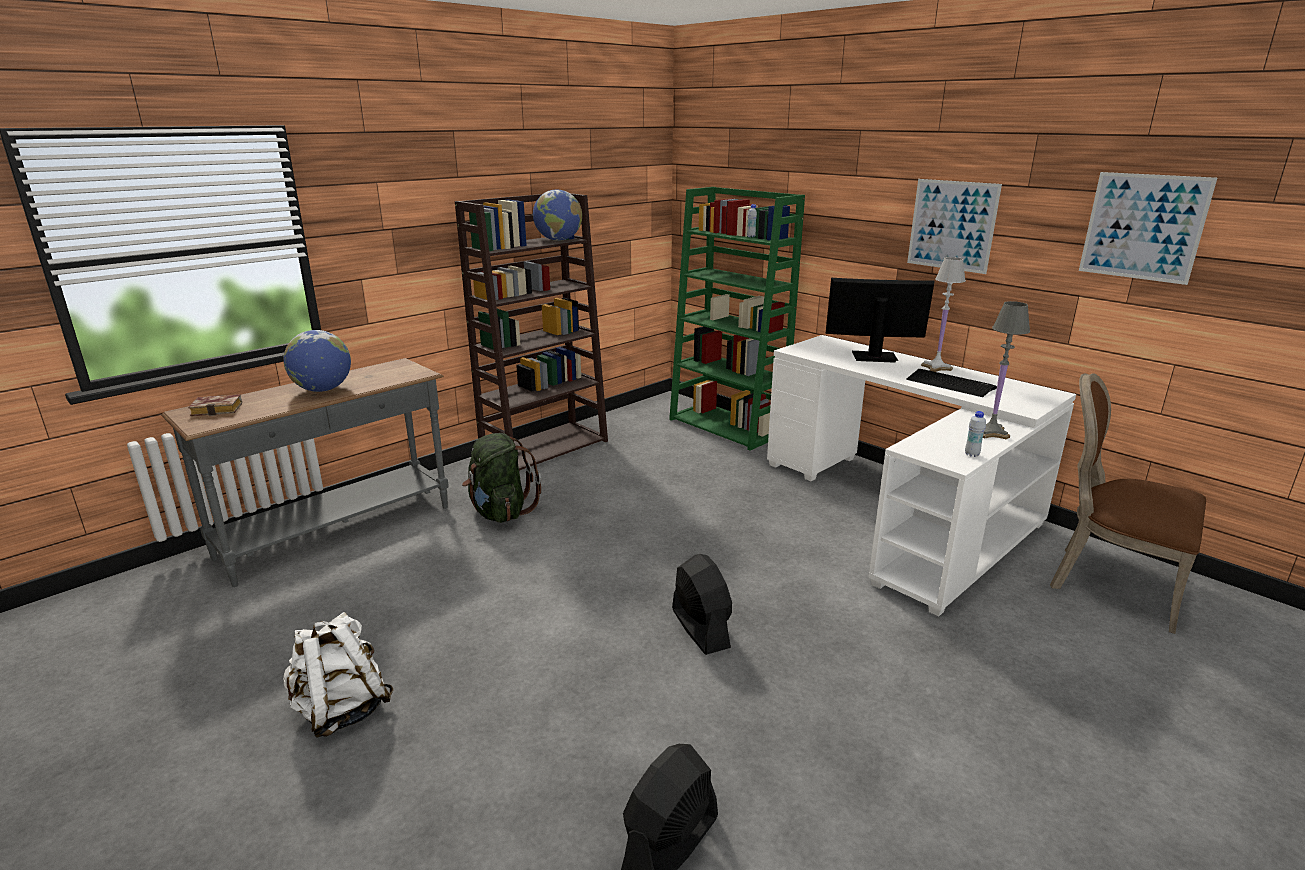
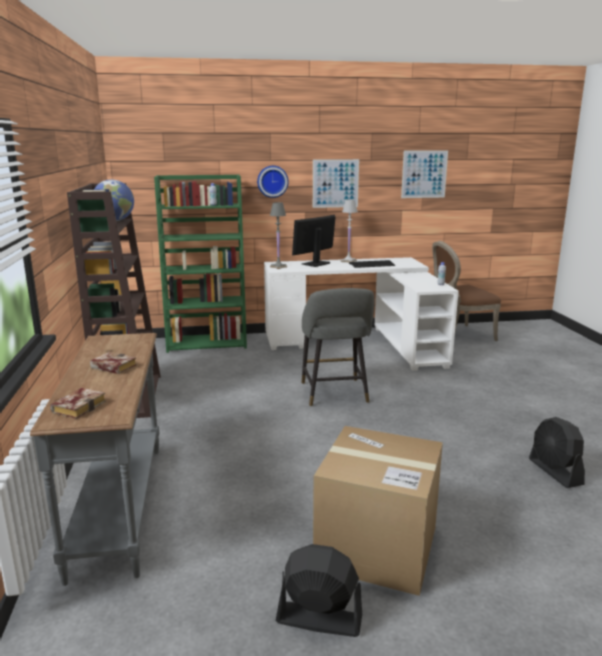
camera: 55 degrees left, 5 degrees down
globe [283,330,351,392] -> book [90,352,137,374]
white backpack [283,612,394,738] -> cardboard box [313,426,443,596]
green backpack [462,433,541,523] -> none
black fan [672,554,732,655] -> black fan moved to [276,544,362,637]
grey table lamp [983,301,1030,439] -> grey table lamp moved to [270,202,287,269]
none -> wall clock [257,166,289,198]
none -> grey stool [302,288,374,406]

